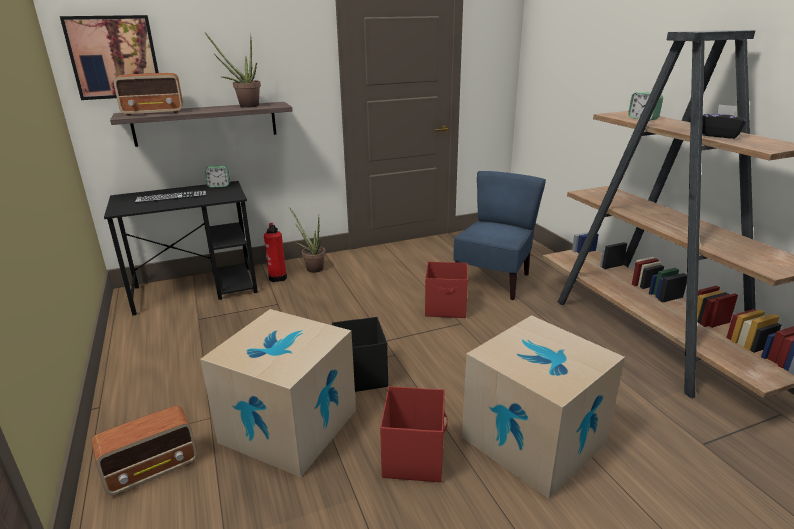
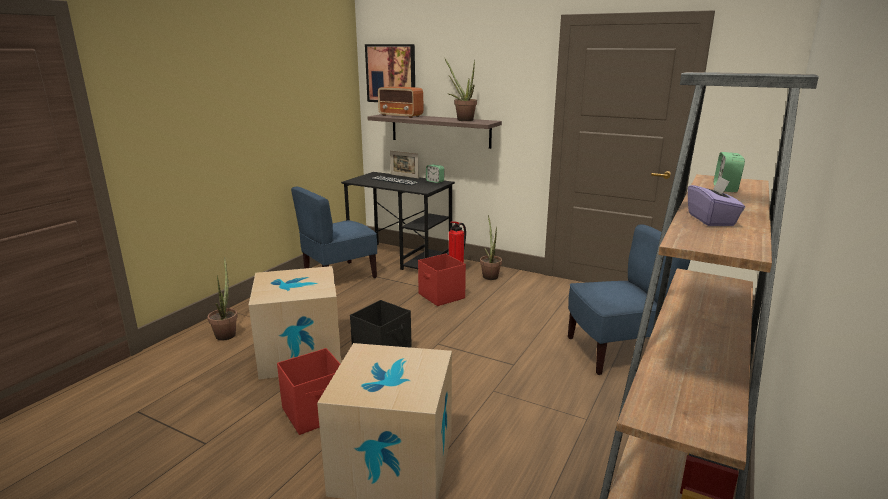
camera: 50 degrees right, 5 degrees down
radio [92,406,197,495] -> potted plant [208,257,238,341]
red storage box [425,262,468,318] -> red storage box moved to [418,254,466,306]
black tissue box [702,104,747,139] -> purple tissue box [688,177,745,226]
none -> blue chair [291,186,377,278]
none -> picture frame [390,150,419,178]

